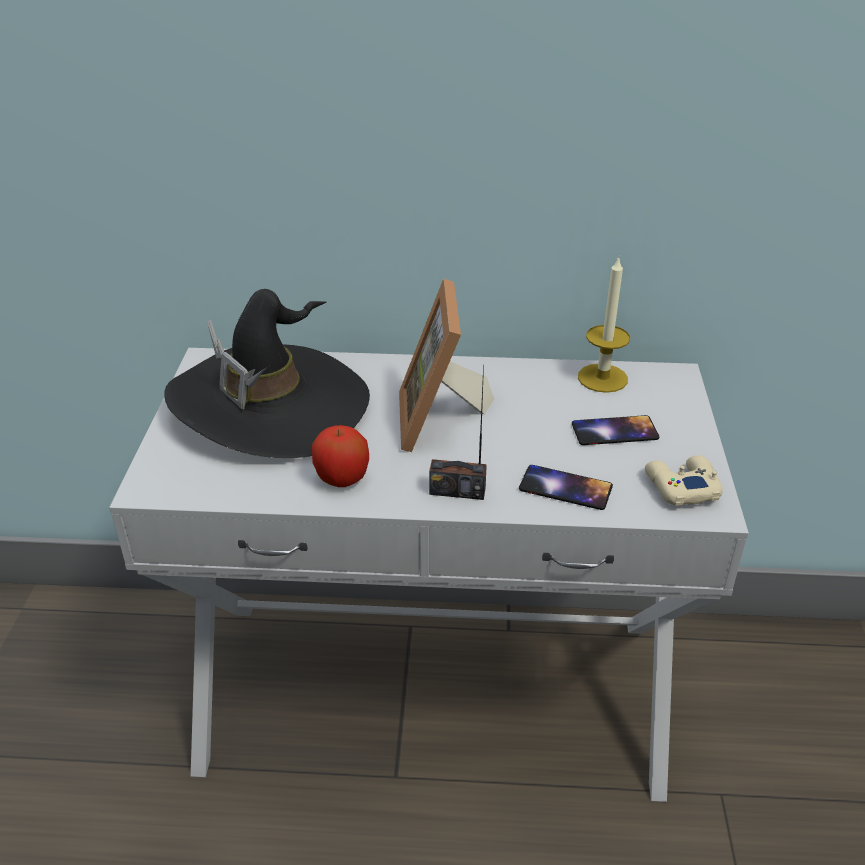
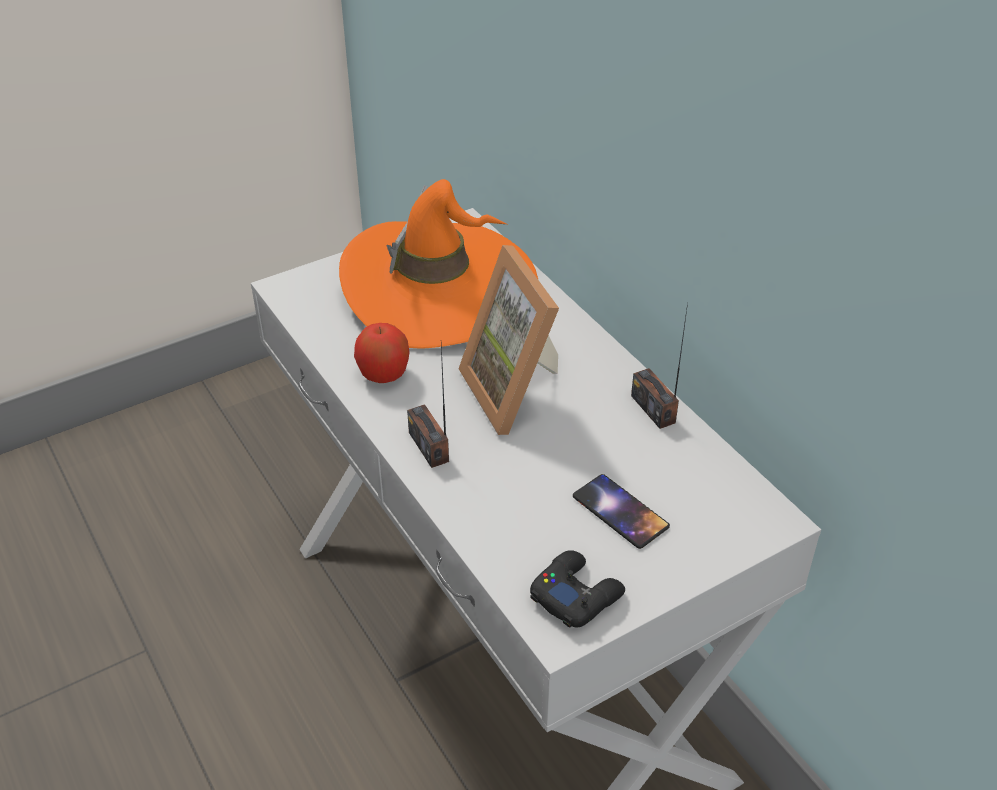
camera: 55 degrees right, 5 degrees up
black hat [164,289,370,458] -> orange hat [339,179,538,349]
picture frame [399,279,494,452] -> picture frame turned 75 degrees counterclockwise [458,245,559,435]
phone [519,465,613,510] -> none
candle [578,256,630,393] -> none
beige game controller [645,455,723,506] -> black game controller [530,550,625,628]
none -> radio [631,303,688,429]

